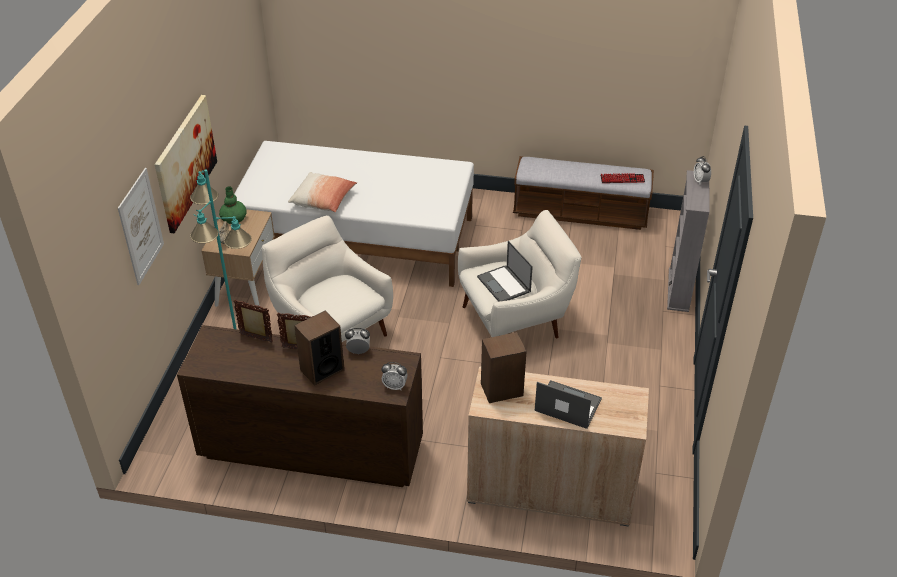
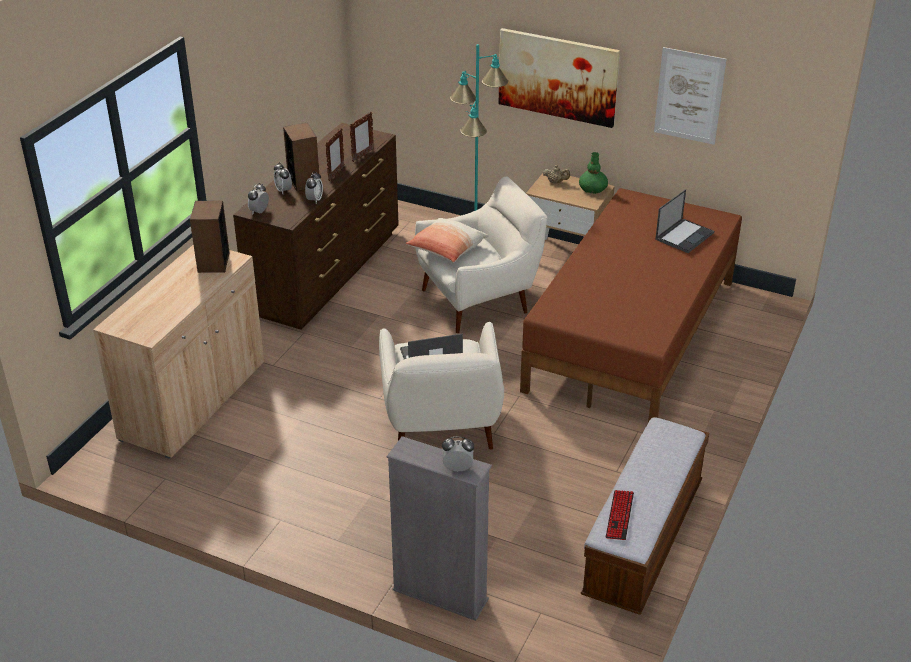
camera: 105 degrees right, 5 degrees down
picture [118,168,164,285] -> picture moved to [654,47,727,145]
white bed [234,141,474,287] -> brown bed [520,188,742,423]
pillow [288,172,357,212] -> pillow moved to [405,218,489,263]
laptop [535,380,602,429] -> laptop moved to [655,189,714,253]
none -> alarm clock [274,162,292,194]

